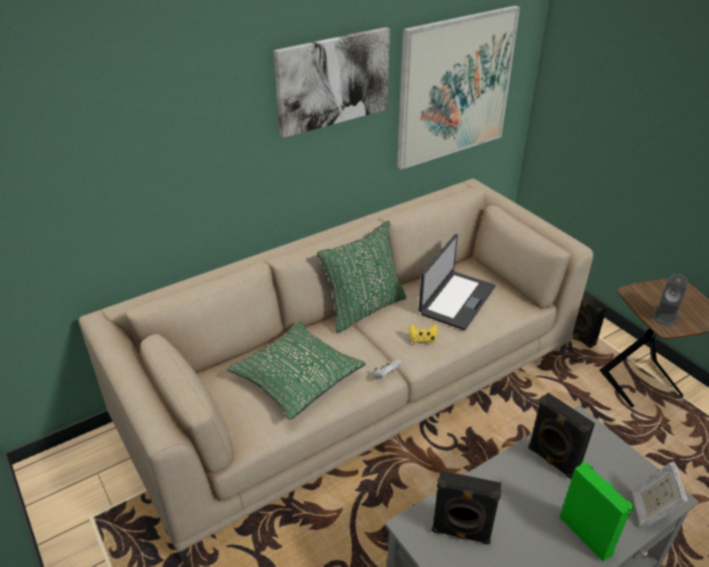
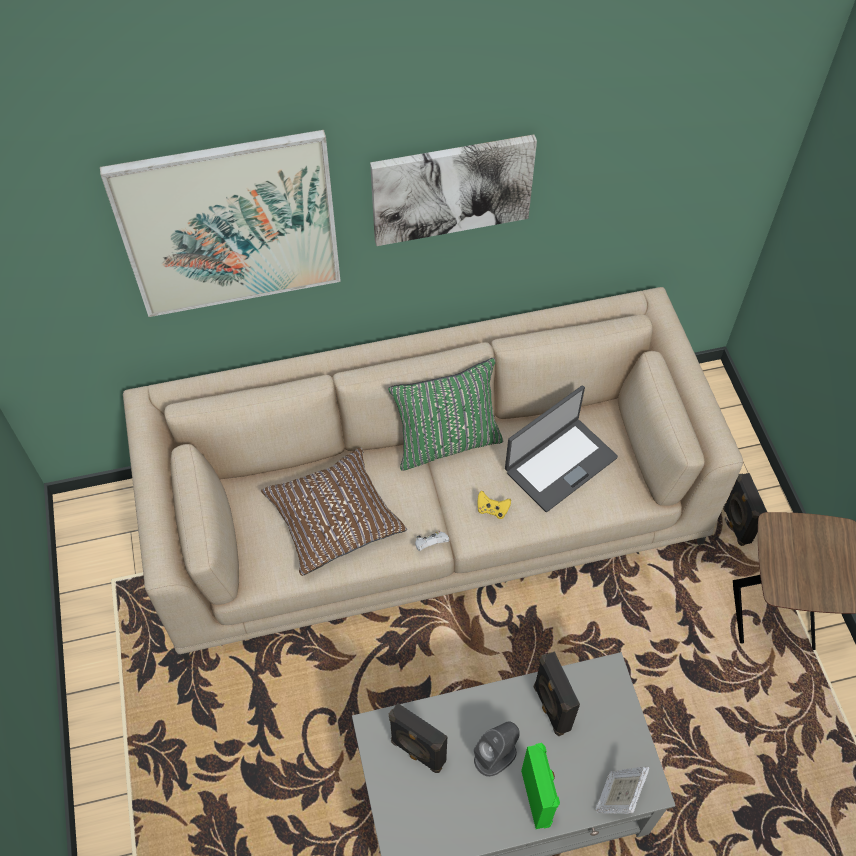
camera: 20 degrees right, 20 degrees up
green pillow [227,321,366,420] -> brown pillow [261,447,407,576]
picture [397,5,520,170] -> picture moved to [100,130,341,317]
grey speaker [653,274,688,326] -> grey speaker moved to [474,721,520,777]

